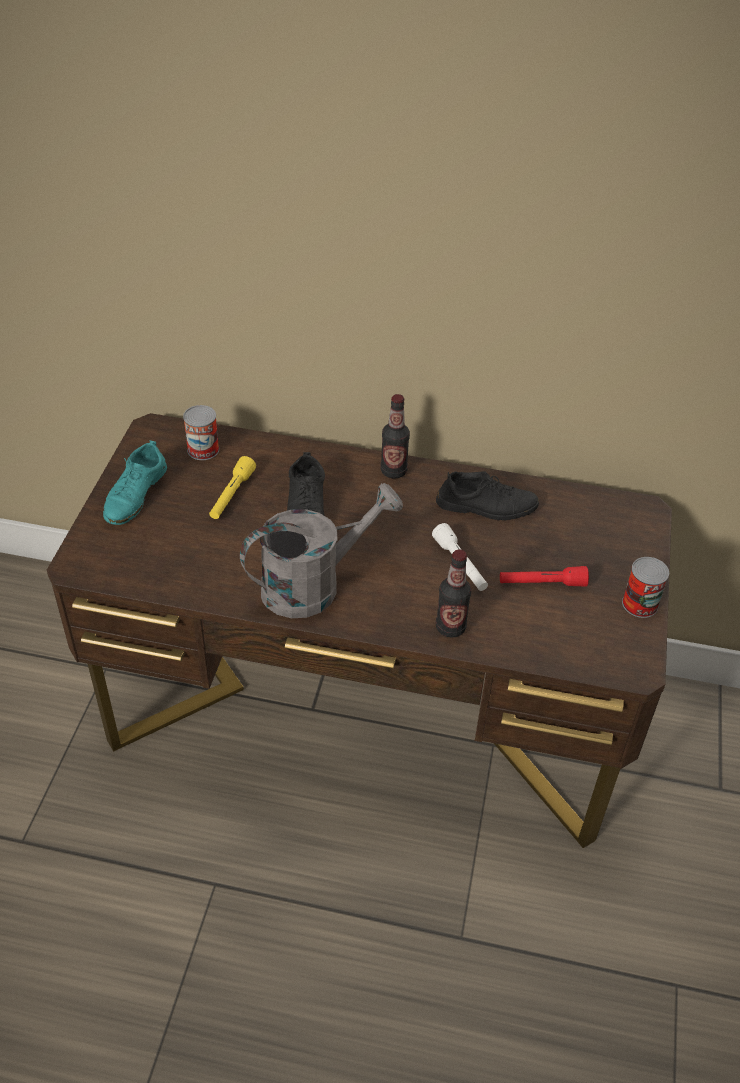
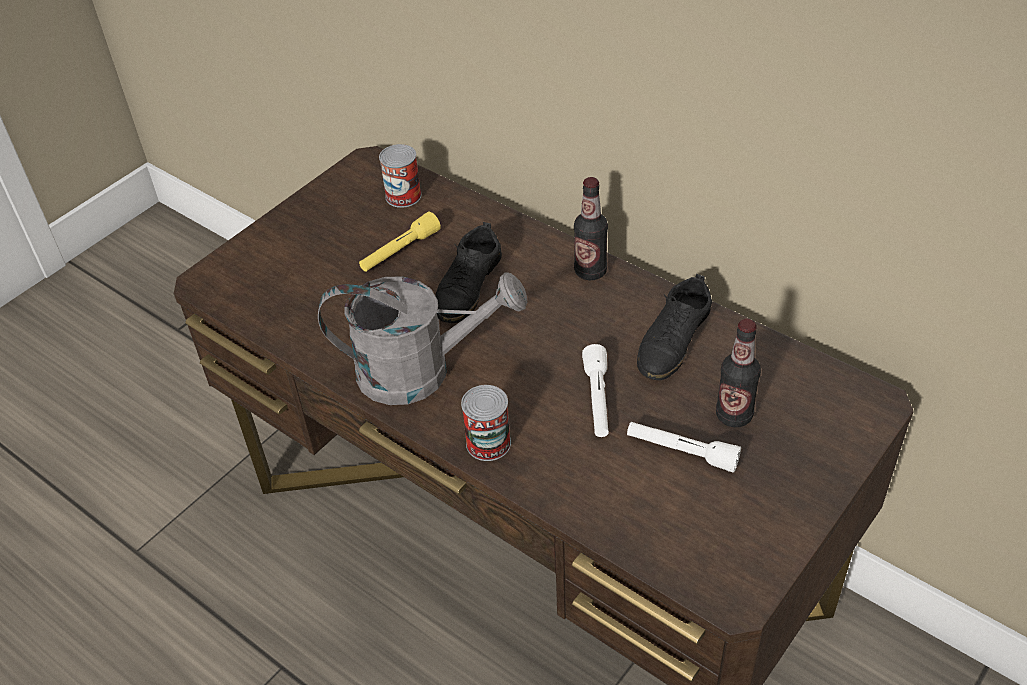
camera: 30 degrees right, 0 degrees up
turquoise shoe [103,440,167,525] -> none
black shoe [436,471,539,521] -> black shoe turned 90 degrees clockwise [637,274,712,380]
bottle [436,549,471,638] -> bottle moved to [716,319,761,427]
red flashlight [500,566,589,587] -> white flashlight [627,422,741,473]
can [622,557,669,618] -> can moved to [461,385,511,461]

